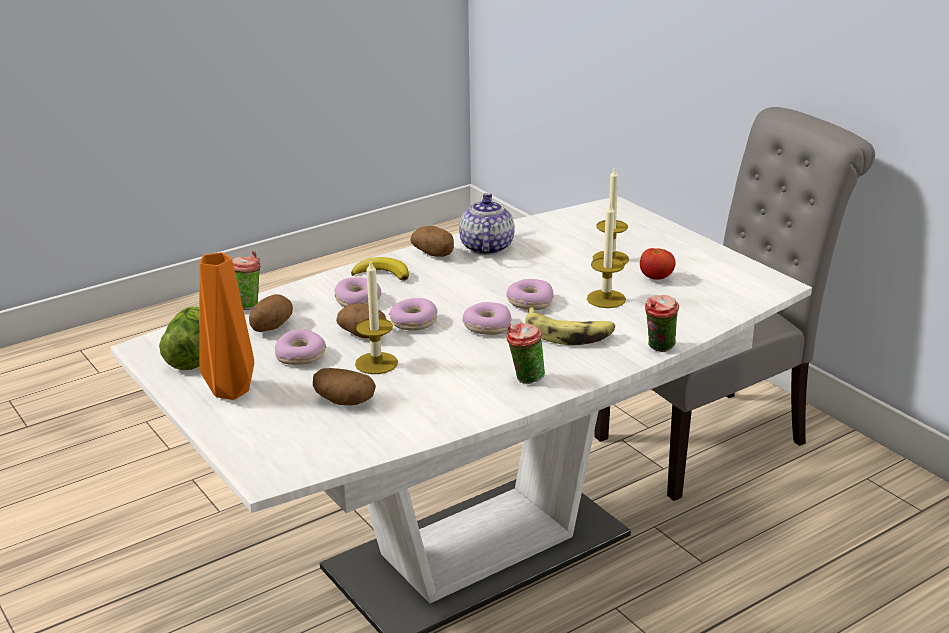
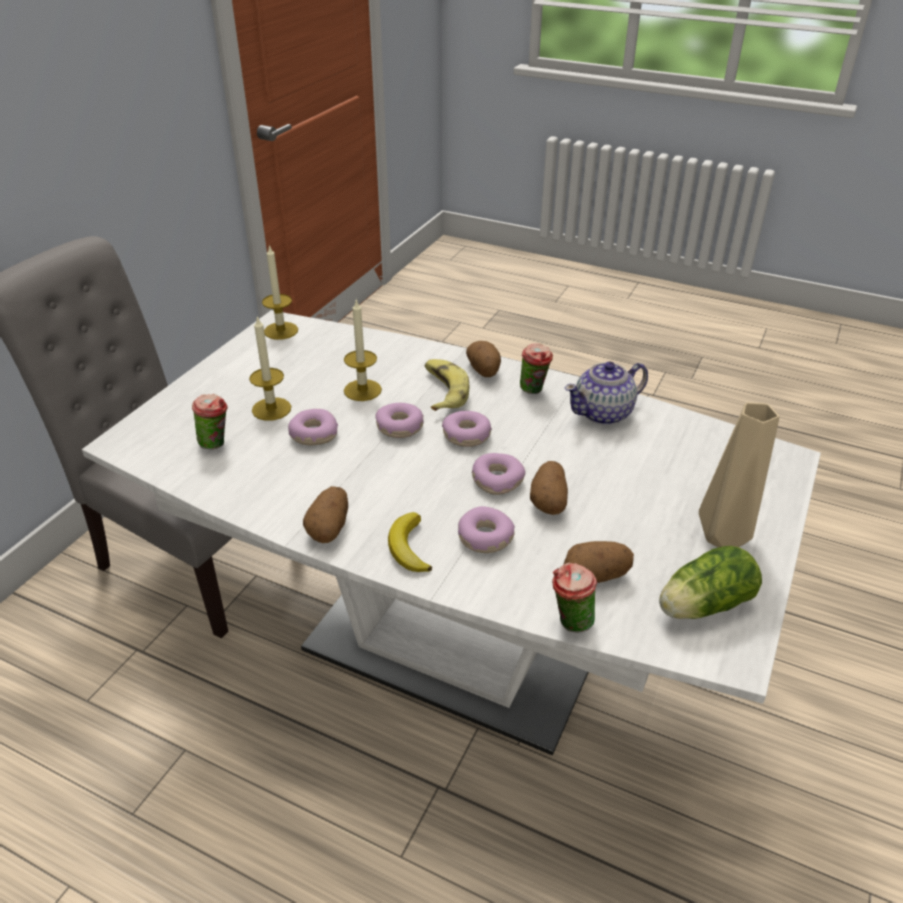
camera: 120 degrees left, 10 degrees up
orange vase [199,252,254,400] -> beige vase [699,402,779,547]
donut [275,329,326,365] -> donut moved to [288,409,338,445]
potato [313,368,376,406] -> potato moved to [466,341,501,377]
candle [355,259,398,374] -> candle moved to [262,244,298,340]
teapot [459,193,515,255] -> teapot moved to [565,362,648,425]
tomato [640,248,675,280] -> none
cup [645,295,679,352] -> cup moved to [192,394,228,449]

